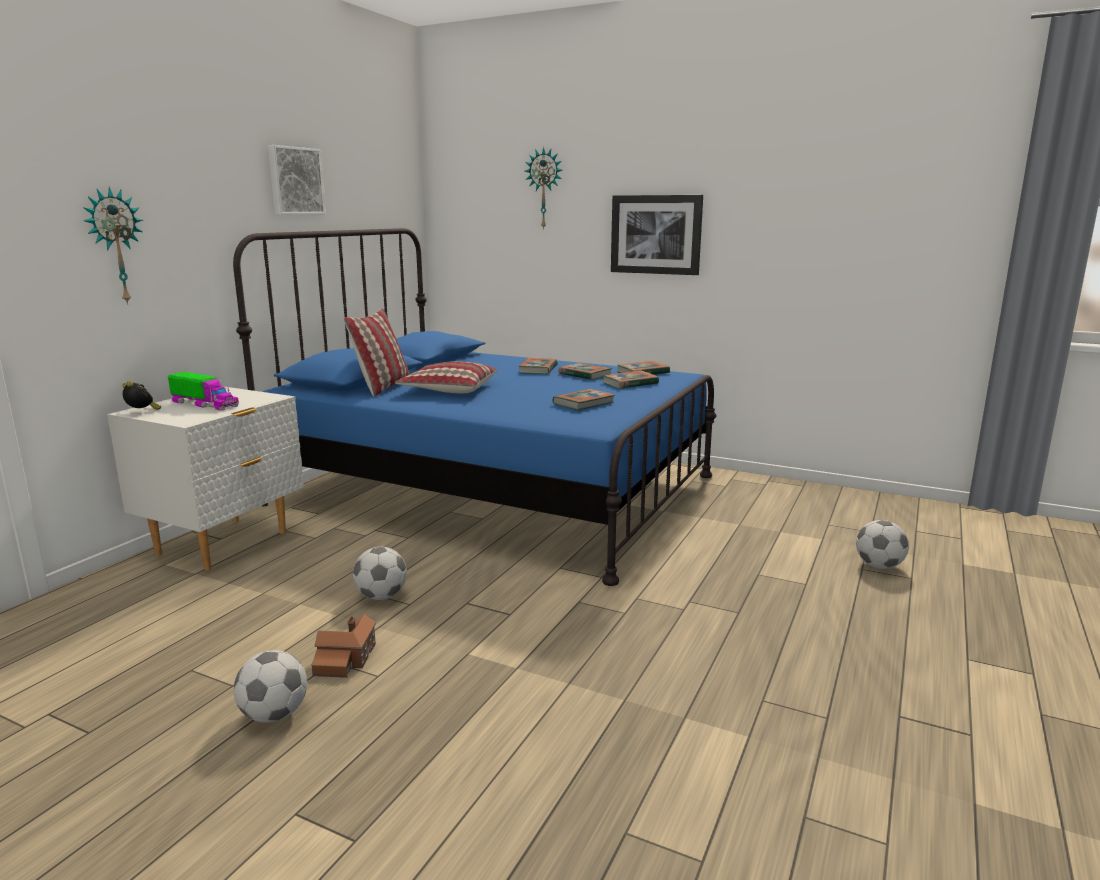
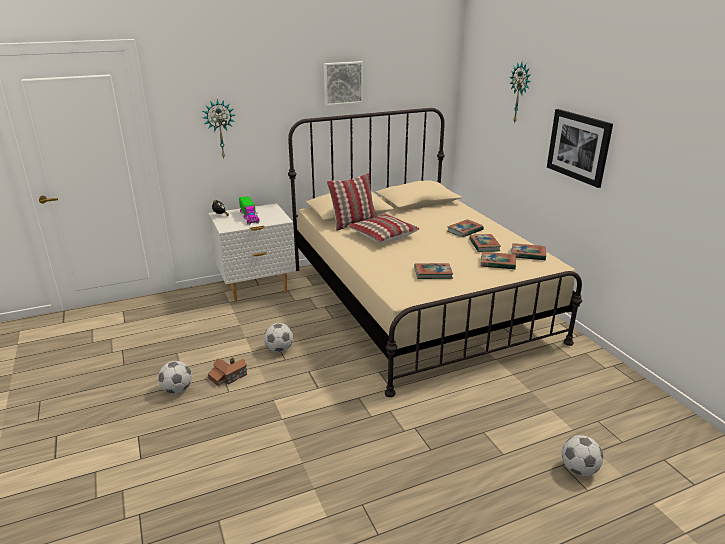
camera: 40 degrees right, 10 degrees up
blue bed [233,228,716,586] -> beige bed [288,108,582,397]

